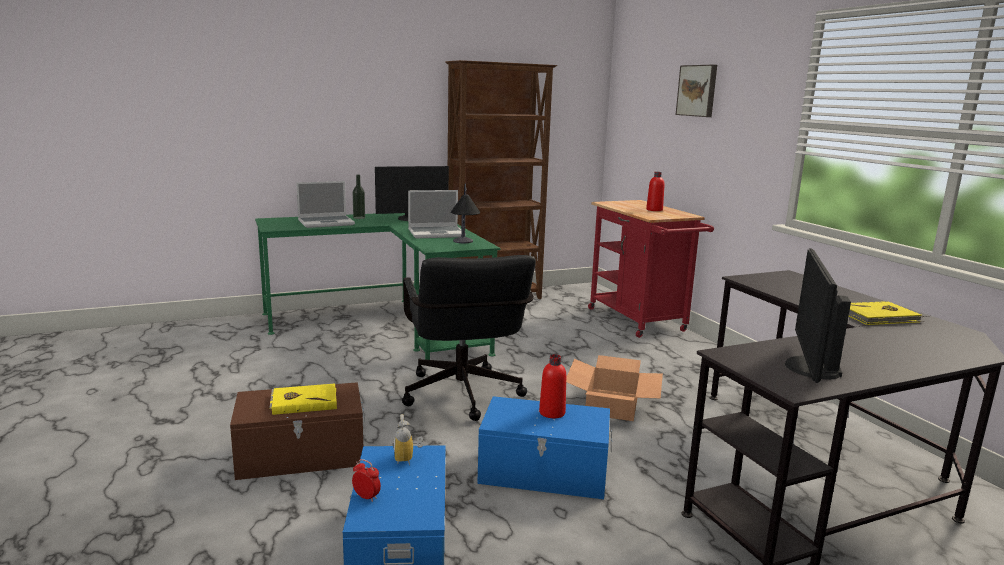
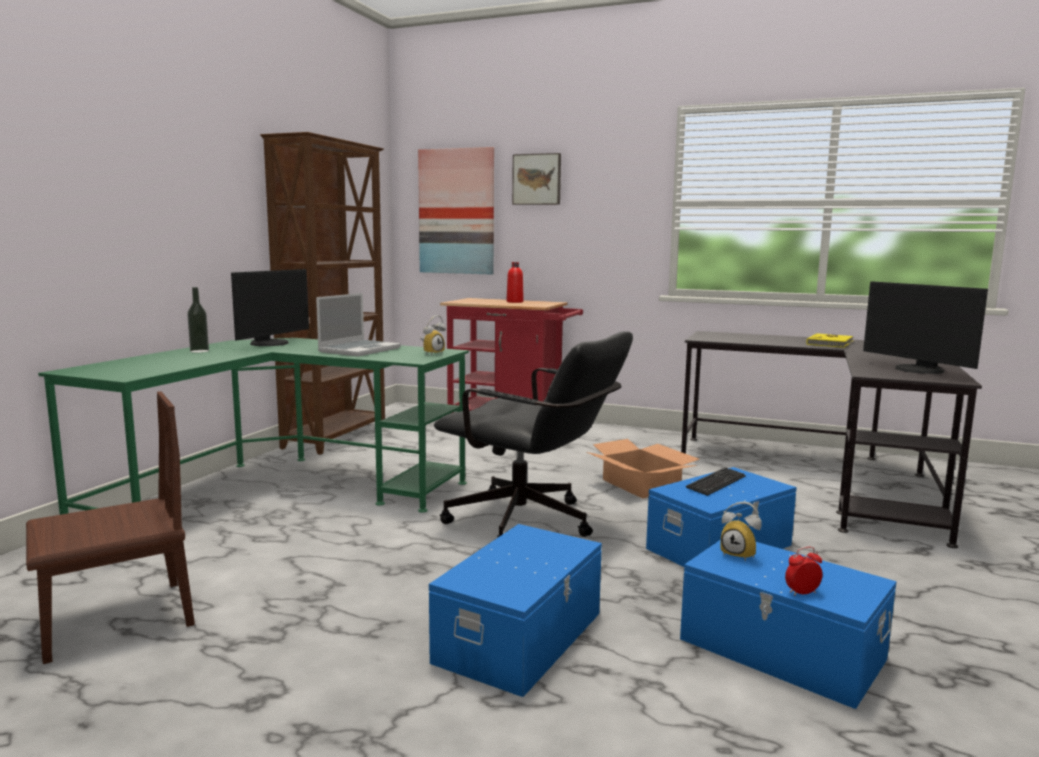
camera: 45 degrees left, 5 degrees down
brown storage box [230,382,365,480] -> blue storage box [429,524,602,697]
yellow book [269,384,337,415] -> none
laptop [296,181,355,228] -> none
table lamp [451,183,480,243] -> alarm clock [420,315,446,355]
red bottle [539,354,566,418] -> keyboard [686,467,746,496]
none -> brown chair [26,391,195,664]
none -> picture [418,147,494,275]

